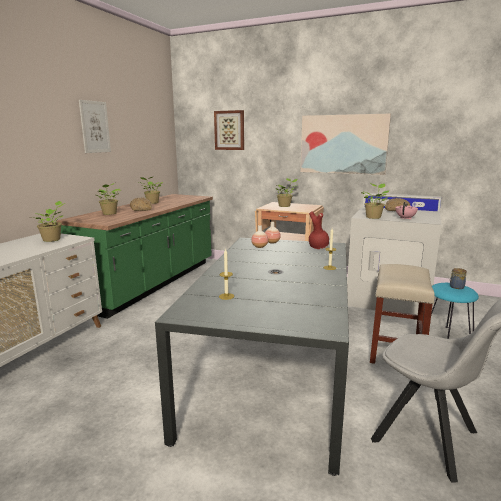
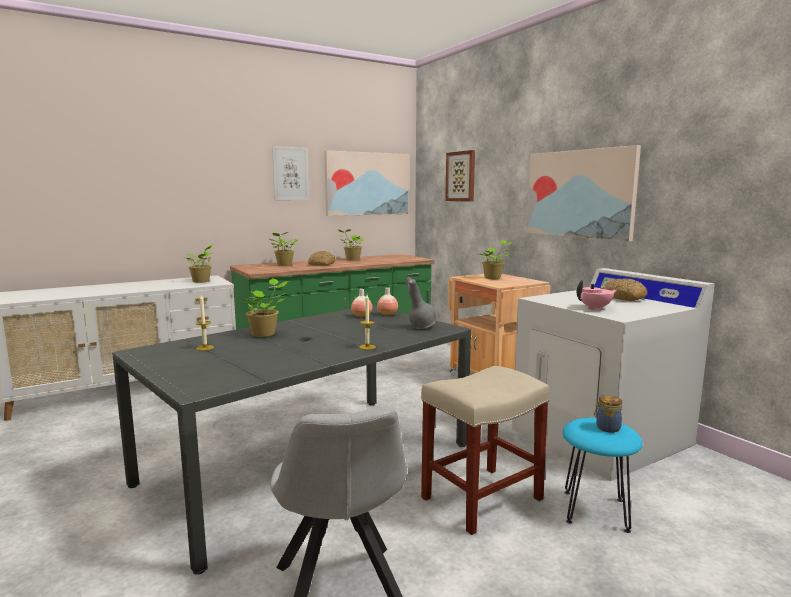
camera: 35 degrees right, 5 degrees down
red vase [309,212,329,249] -> grey vase [405,277,437,329]
potted plant [361,183,390,219] -> potted plant moved to [243,279,289,337]
none -> picture [324,150,409,216]

